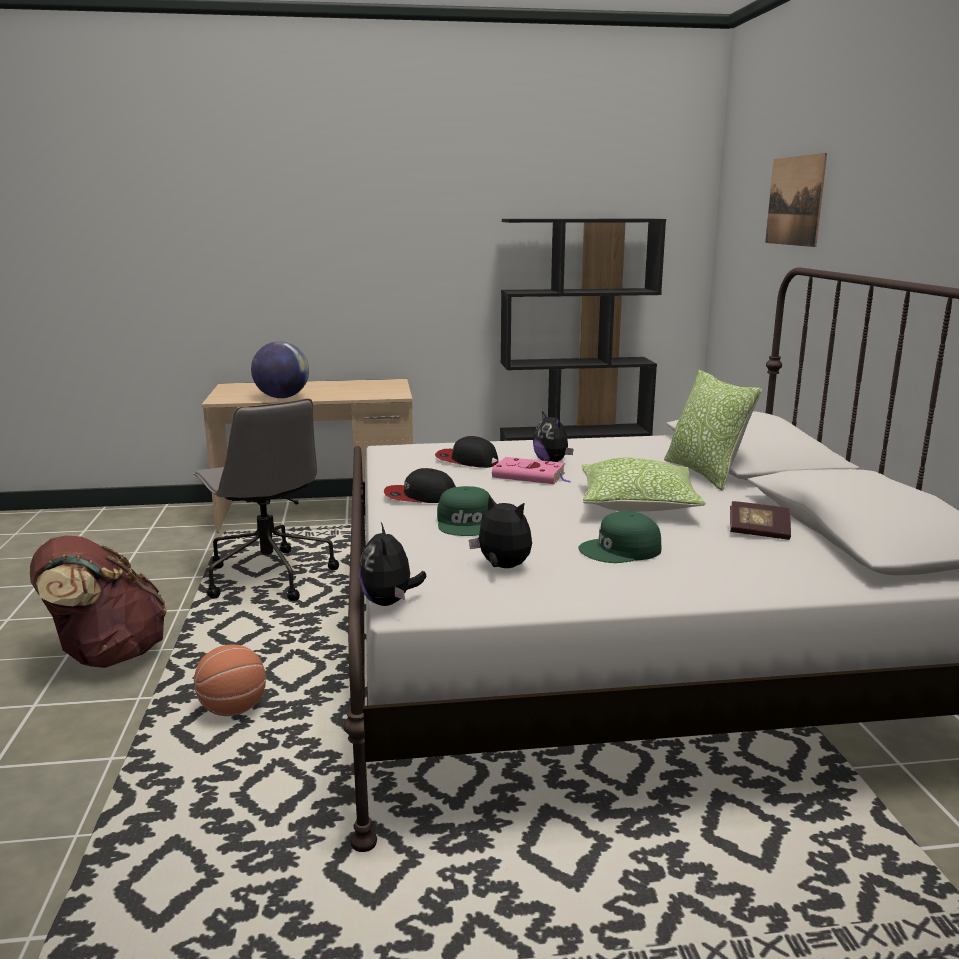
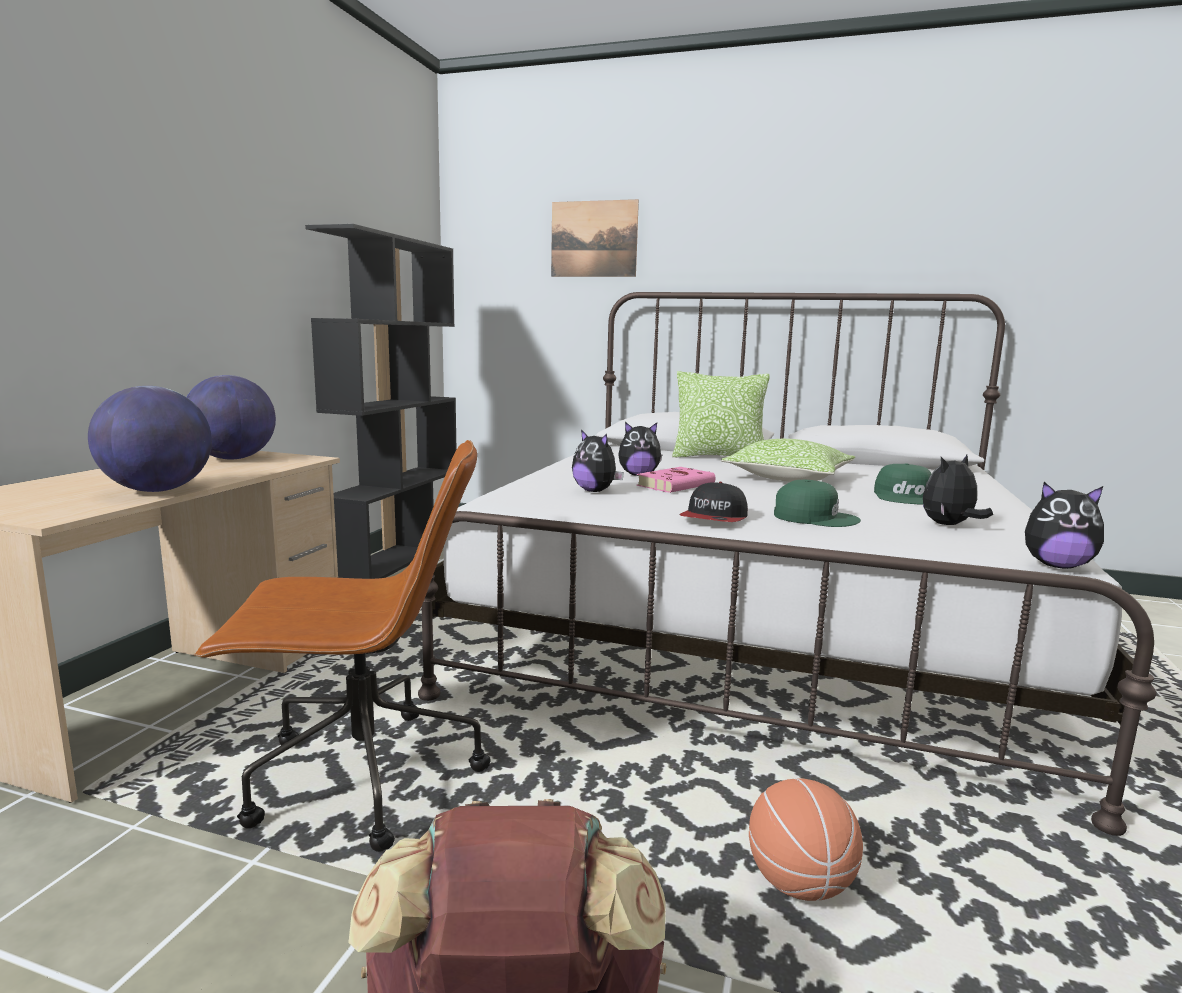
camera: 65 degrees left, 5 degrees down
grey office chair [193,398,339,601] -> brown office chair [194,440,490,852]
cap [435,436,499,468] -> plush toy [572,430,624,492]
book [730,501,791,540] -> none
none -> globe [187,375,276,460]

